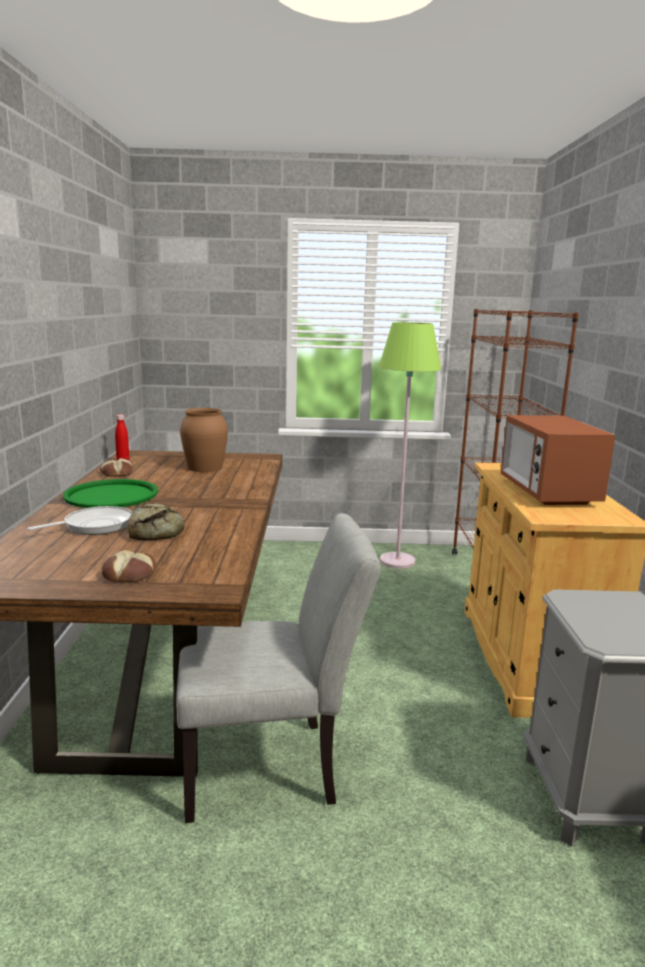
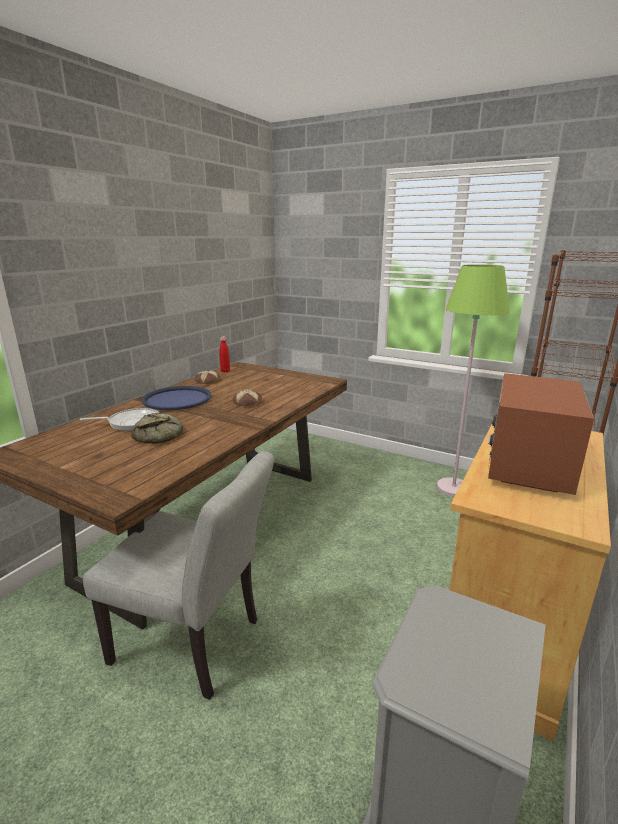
camera: 30 degrees right, 5 degrees up
green tray [63,479,158,508] -> blue tray [141,386,212,410]
bread [102,549,156,583] -> bread moved to [233,389,262,406]
brown vase [180,408,228,472] -> none

